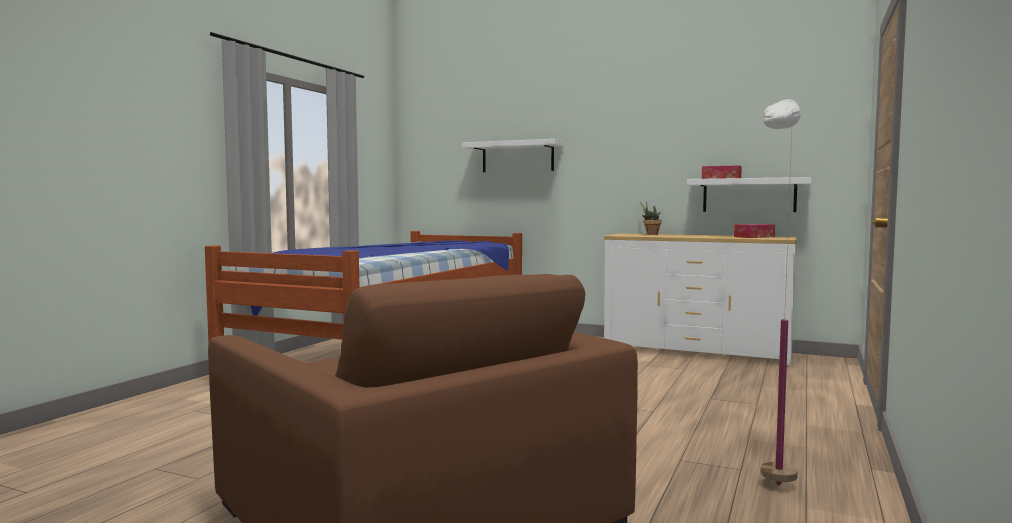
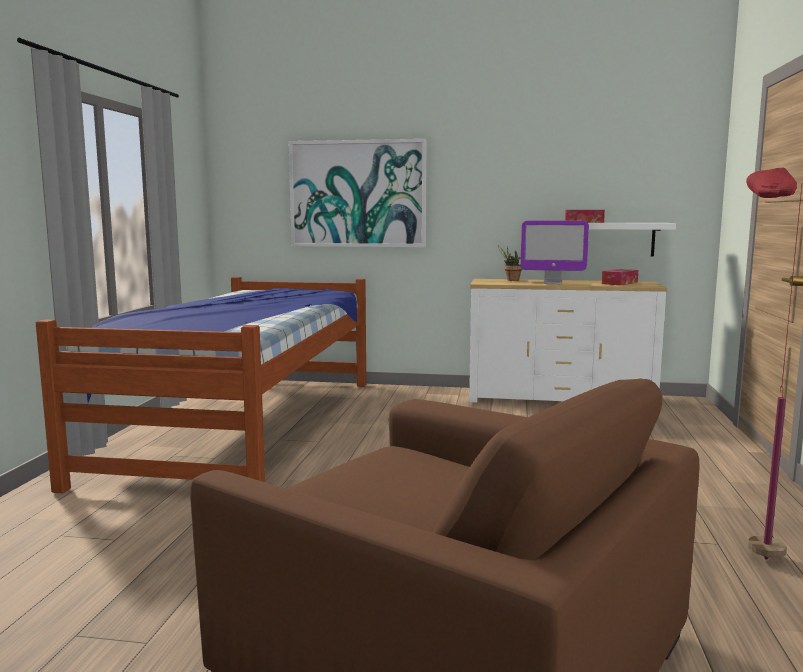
camera: 15 degrees left, 5 degrees up
white shelf [462,139,564,172] -> picture [288,139,427,247]
white floor lamp [761,99,801,486] -> red floor lamp [746,168,802,560]
none -> monitor [520,221,589,284]

